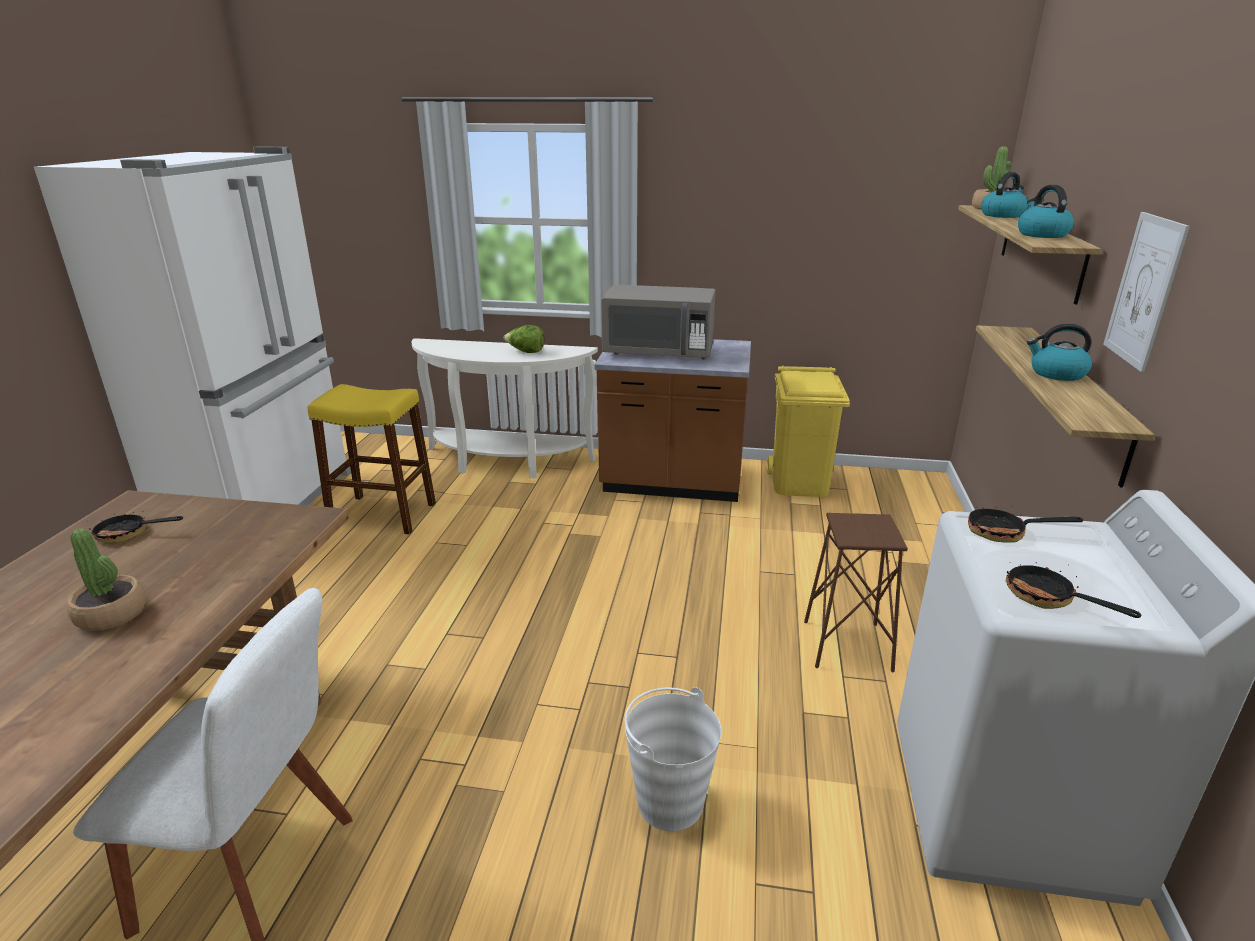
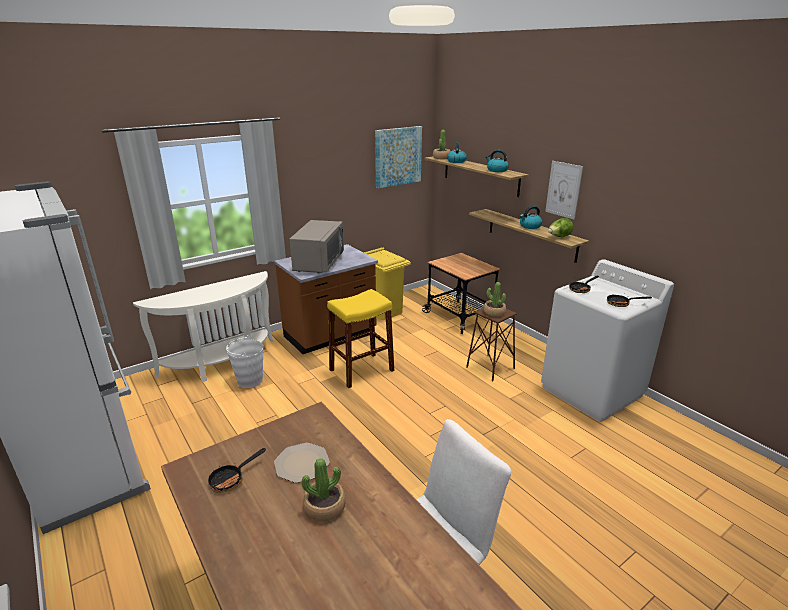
camera: 45 degrees left, 0 degrees up
yellow stool [308,384,436,534] -> yellow stool moved to [327,289,394,388]
lettuce [504,325,544,353] -> lettuce moved to [548,218,573,237]
grey microwave [601,284,716,360] -> grey microwave turned 45 degrees counterclockwise [290,220,344,274]
white bucket [624,687,721,831] -> white bucket moved to [226,335,263,388]
none -> plate [274,443,330,483]
none -> picture [375,126,422,188]
none -> cart [422,253,500,334]
none -> potted plant [483,282,506,317]

